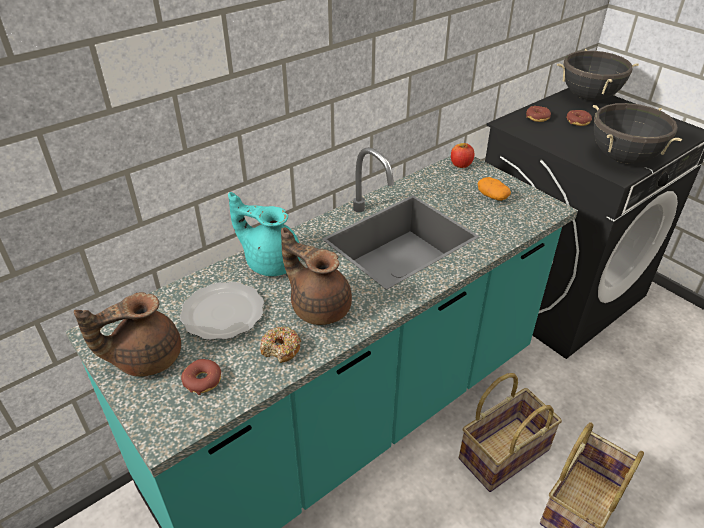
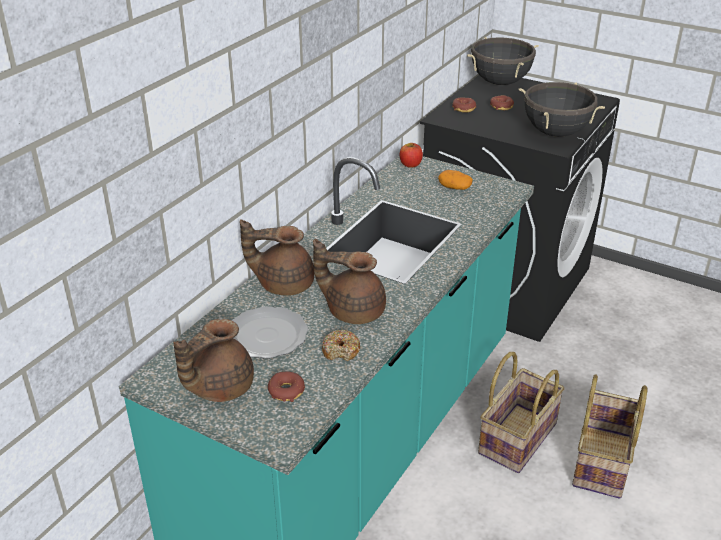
camera: 20 degrees left, 5 degrees down
turquoise teapot [228,192,301,276] -> brown teapot [240,219,314,296]

